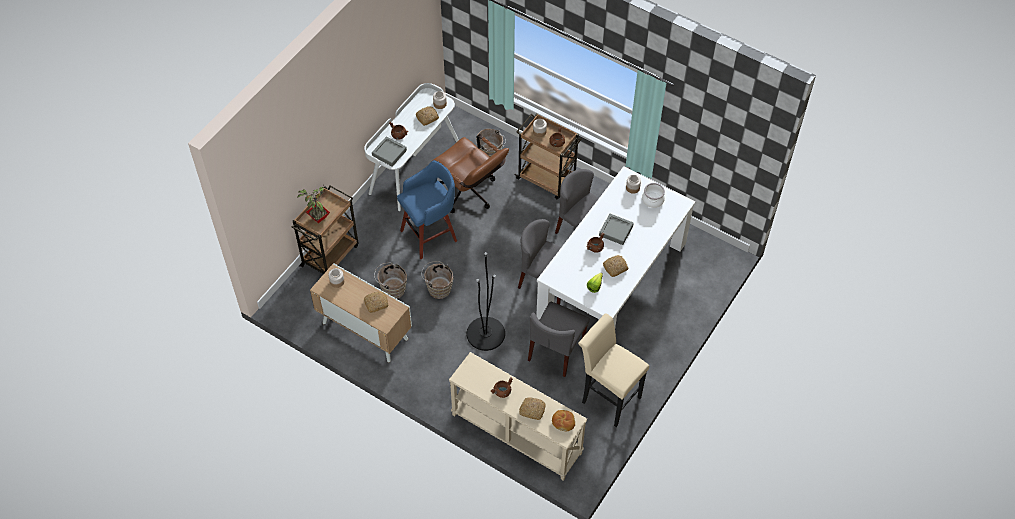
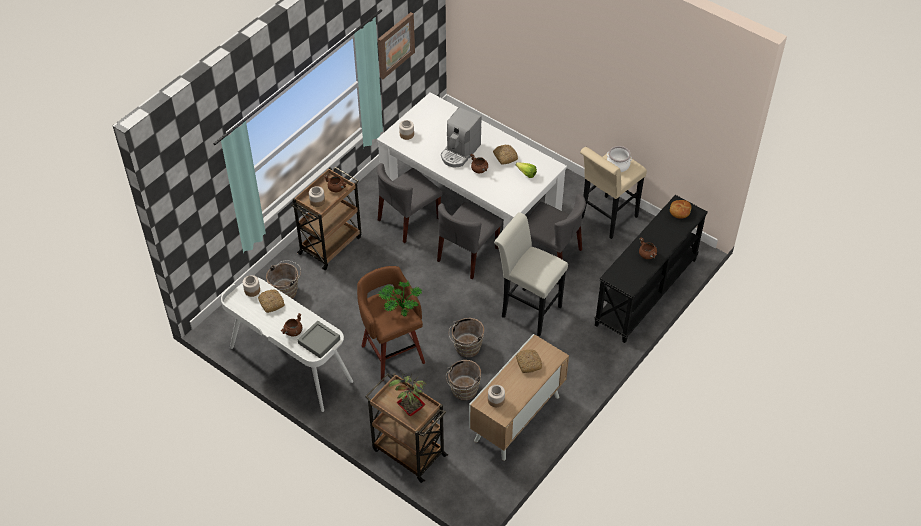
camera: 85 degrees left, 5 degrees down
blue stool [397,160,457,259] -> brown stool [357,266,425,381]
brown office chair [430,134,509,213] -> none
beige console table [449,352,587,481] -> black console table [594,195,707,343]
black floor lamp [467,252,505,351] -> white stool [494,212,568,336]
bread [519,397,546,420] -> none
grey tray [599,214,634,245] -> coffee machine [441,107,482,167]
cooking pot [642,183,665,208] -> cooking pot moved to [607,146,632,172]
none -> picture [378,12,415,79]
none -> potted plant [378,281,422,316]

